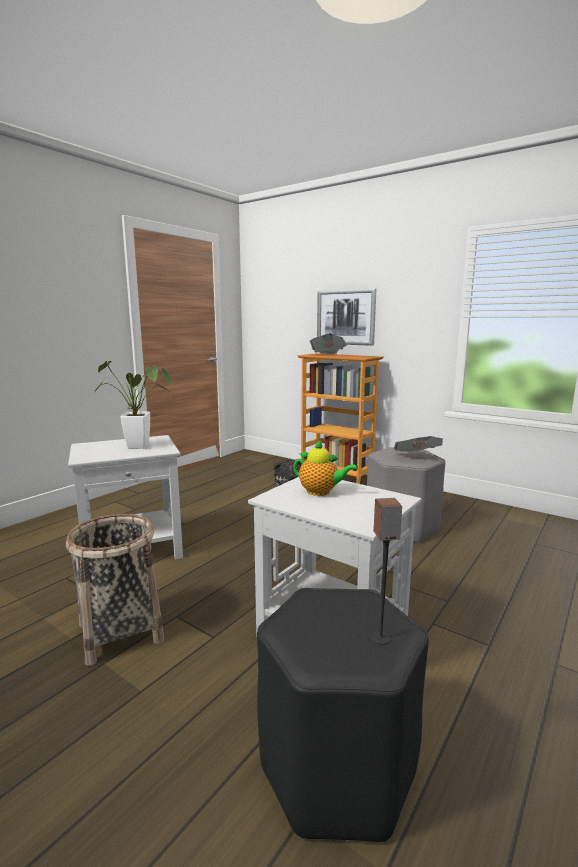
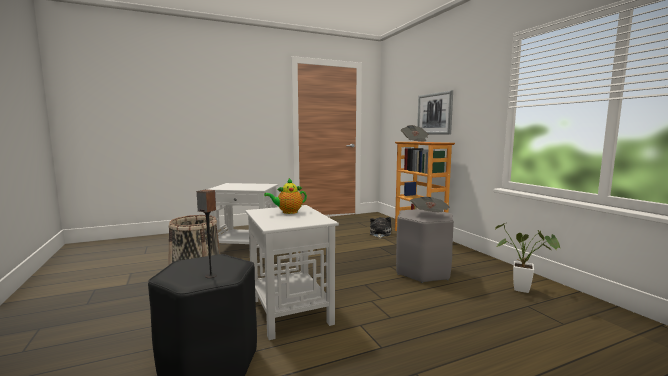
camera: 30 degrees right, 5 degrees down
potted plant [95,361,173,449] -> potted plant moved to [495,223,561,293]
teapot [293,440,358,496] -> teapot turned 105 degrees clockwise [264,178,307,214]

